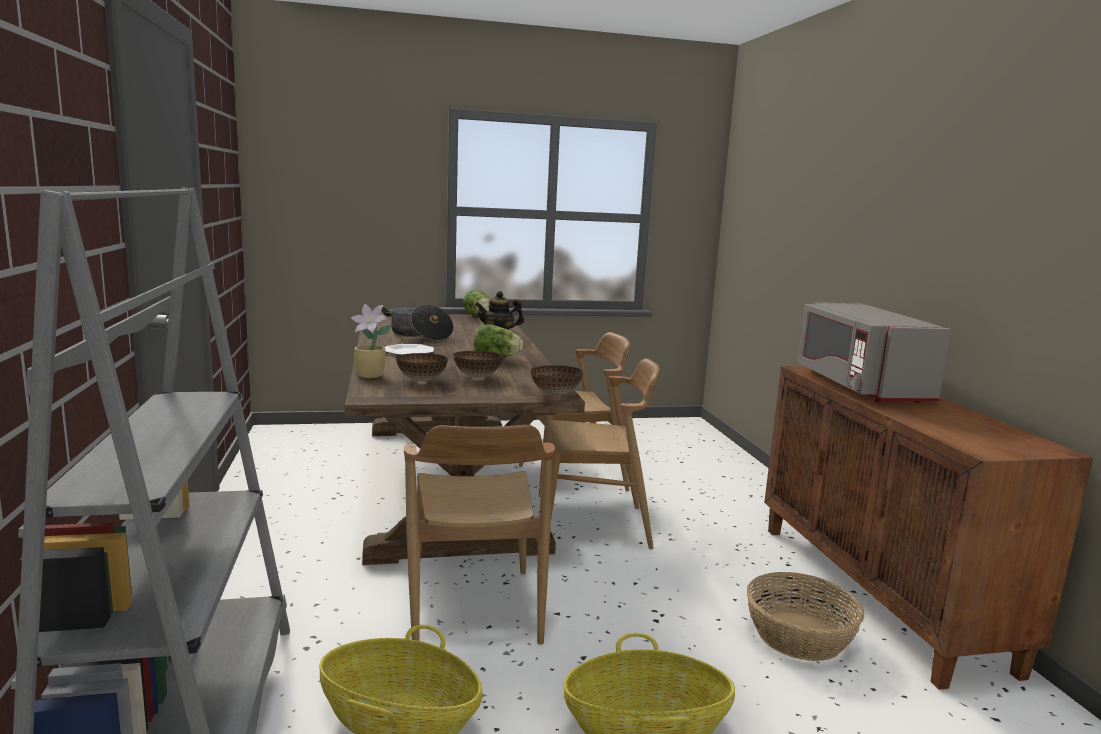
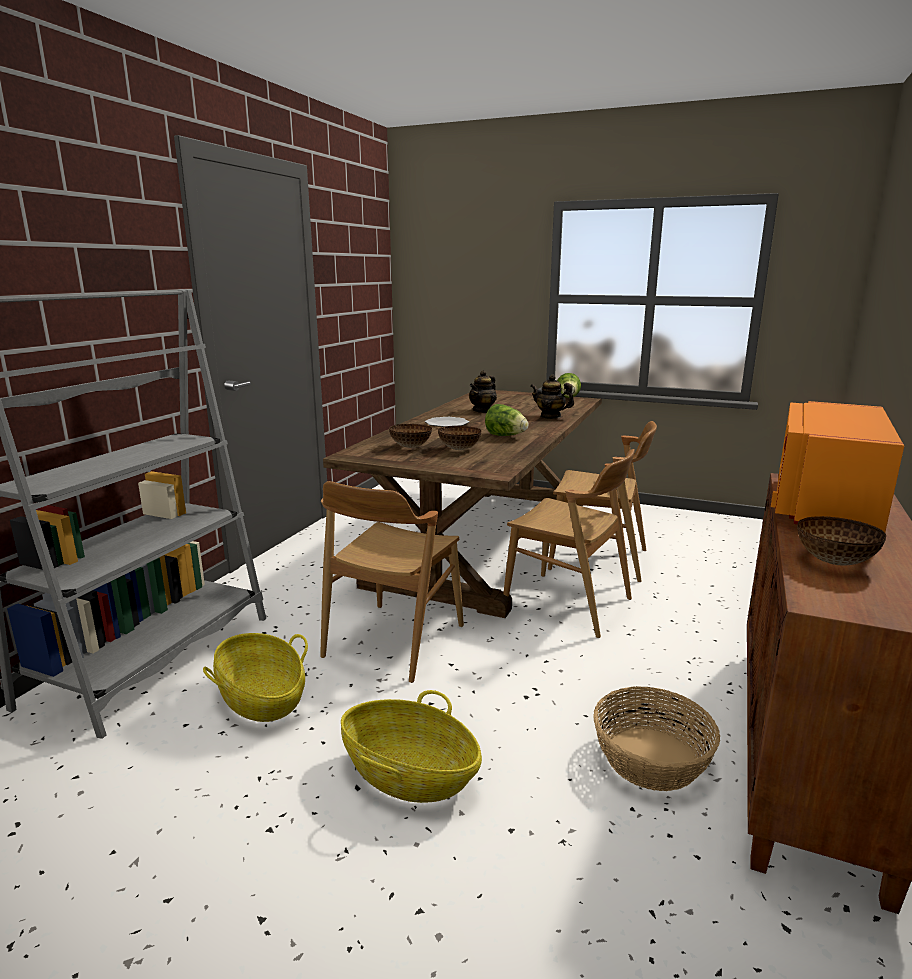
camera: 35 degrees right, 5 degrees up
potted plant [351,304,391,378] -> none
cooking pot [382,304,454,341] -> teapot [469,370,497,413]
bowl [531,365,583,395] -> bowl moved to [797,516,886,565]
grey microwave [797,302,951,403] -> orange microwave [771,401,904,532]

